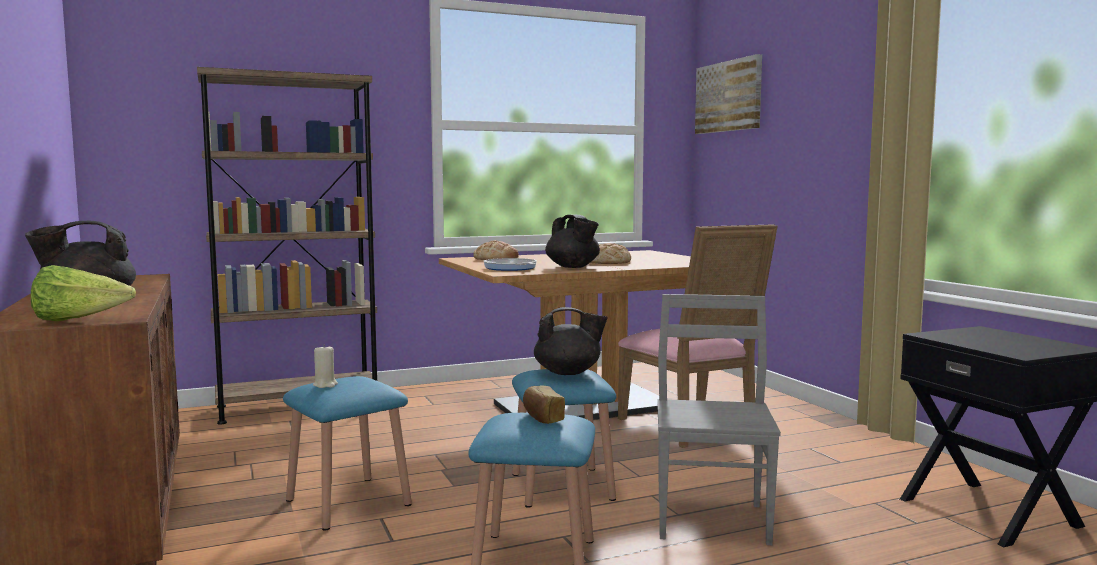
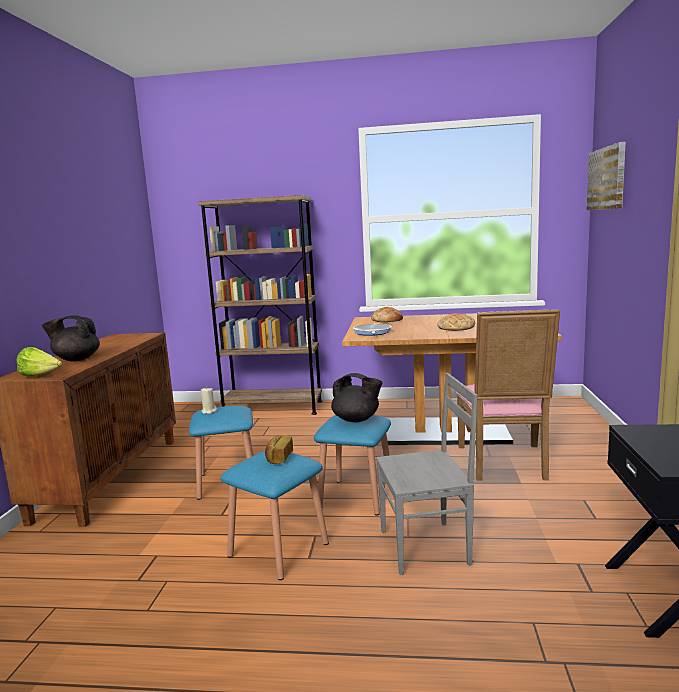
camera: 30 degrees right, 5 degrees up
black teapot [545,215,600,268] -> none
grey chair [657,294,781,545] -> grey chair turned 45 degrees clockwise [376,373,478,575]

